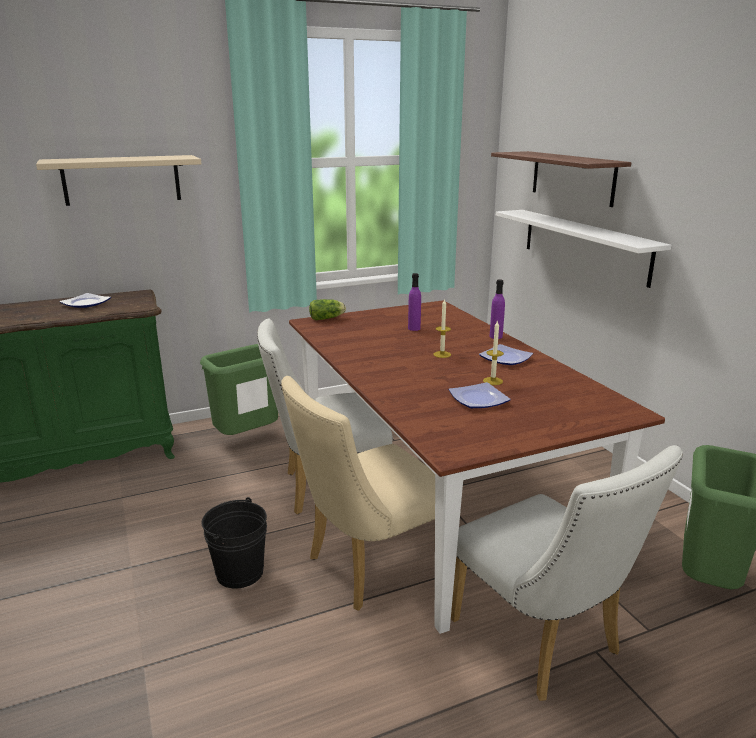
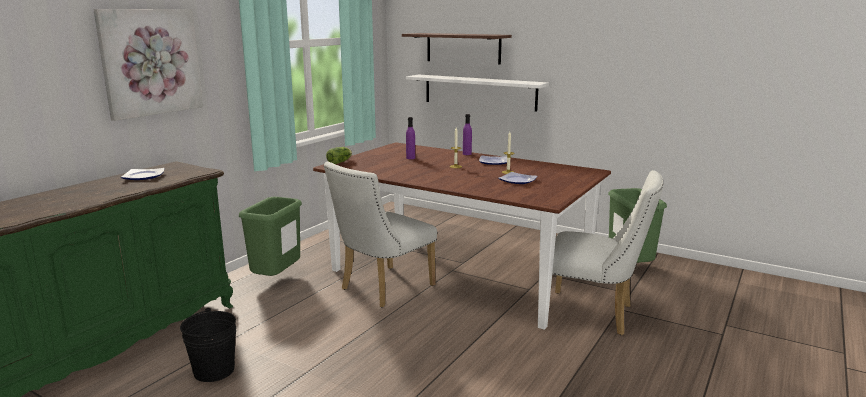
camera: 35 degrees left, 5 degrees down
beige shelf [36,155,201,206] -> picture [93,9,203,121]
black bucket [201,497,267,589] -> black bucket moved to [180,308,236,382]
beige chair [281,376,435,611] -> none

